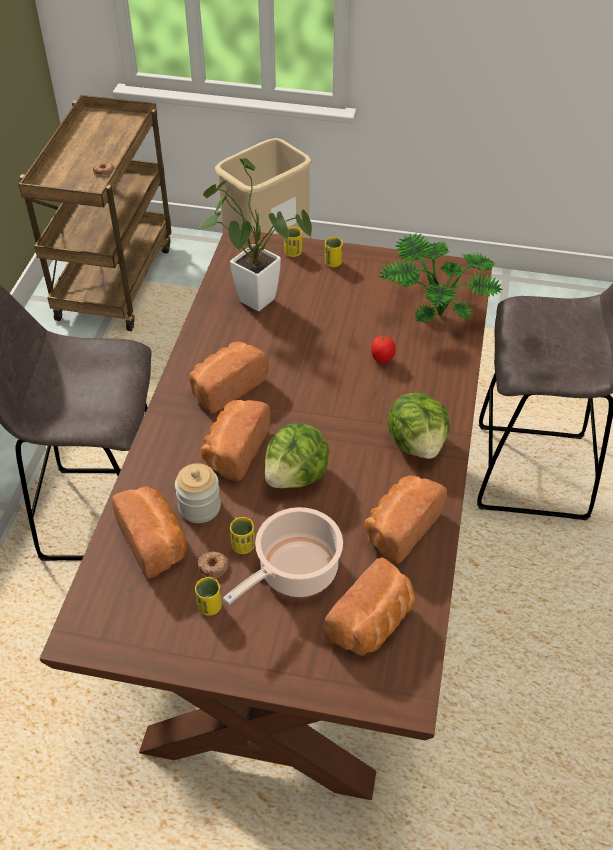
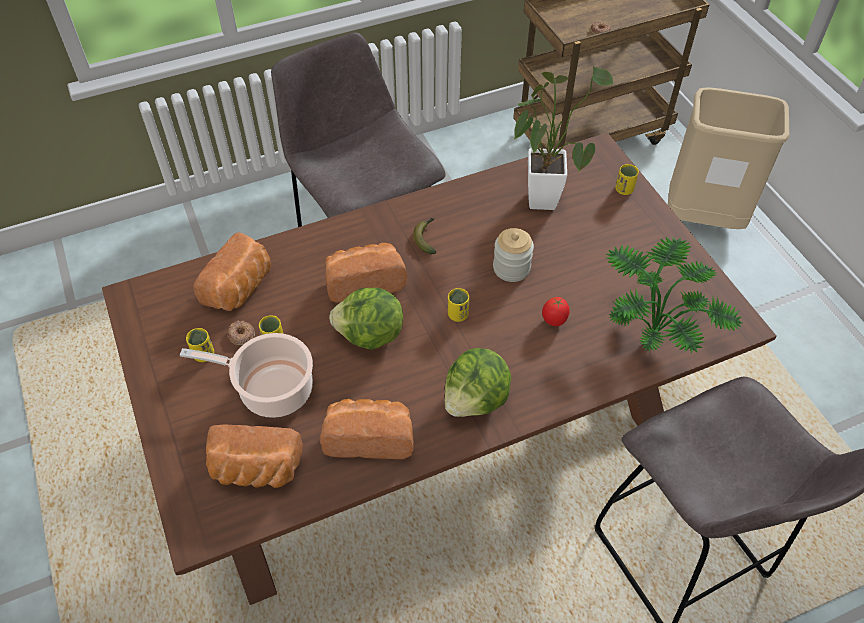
camera: 55 degrees right, 5 degrees up
jar [175,463,221,523] -> jar moved to [493,228,534,282]
bread [189,341,269,413] -> banana [413,218,436,254]
yellow cup [325,237,343,267] -> yellow cup moved to [448,288,469,322]

